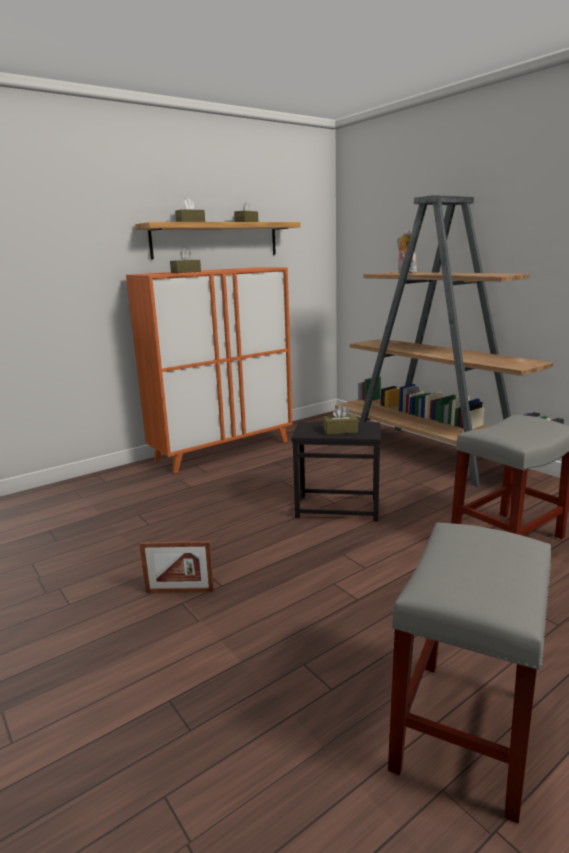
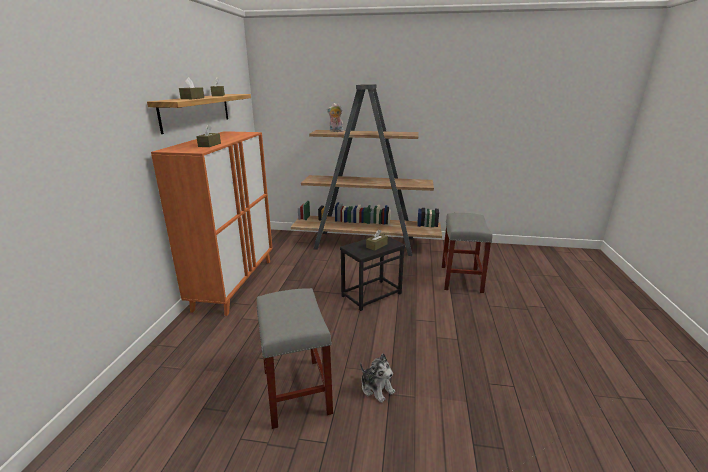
camera: 45 degrees left, 5 degrees up
picture frame [139,541,214,593] -> plush toy [360,353,395,403]
grey stool [388,523,551,824] -> grey stool moved to [257,288,333,429]

